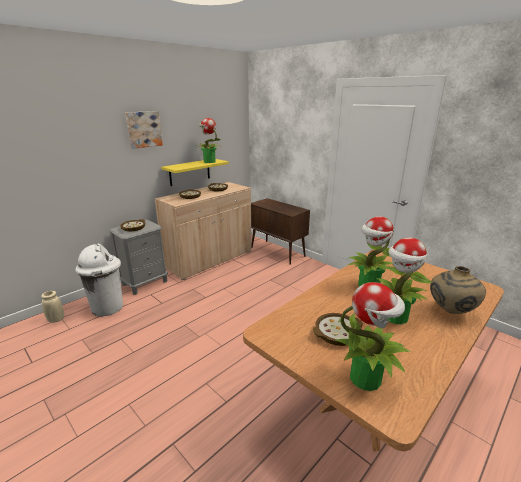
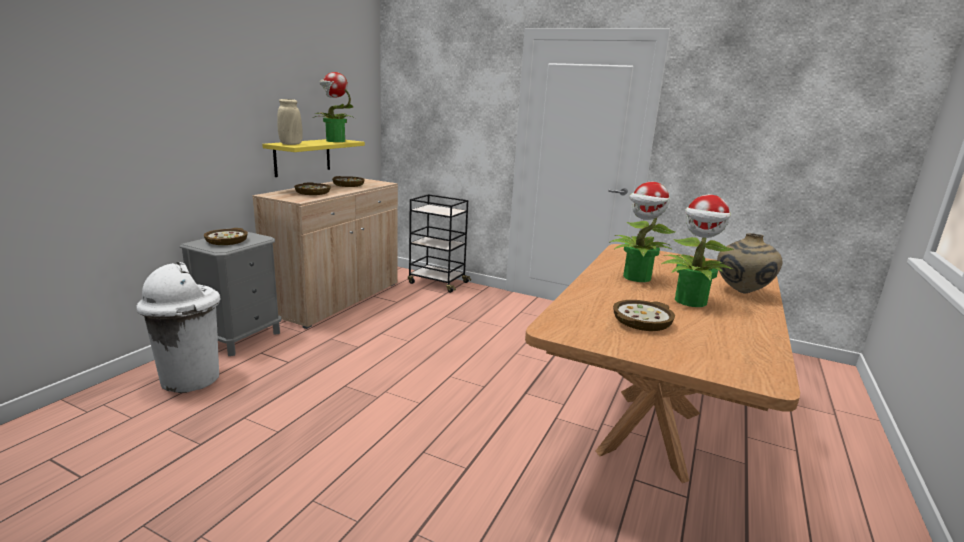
camera: 20 degrees left, 5 degrees down
beige vase [41,291,64,323] -> beige vase moved to [277,99,303,145]
picture [125,111,163,149] -> none
brown cabinet [251,198,310,265] -> black cart [408,194,471,293]
potted plant [335,282,410,391] -> none

